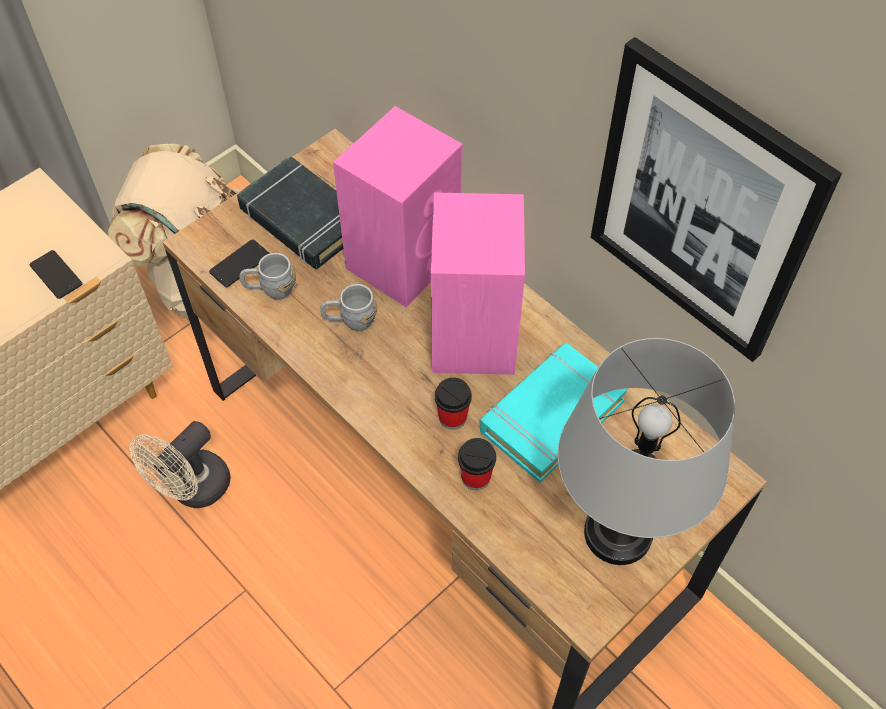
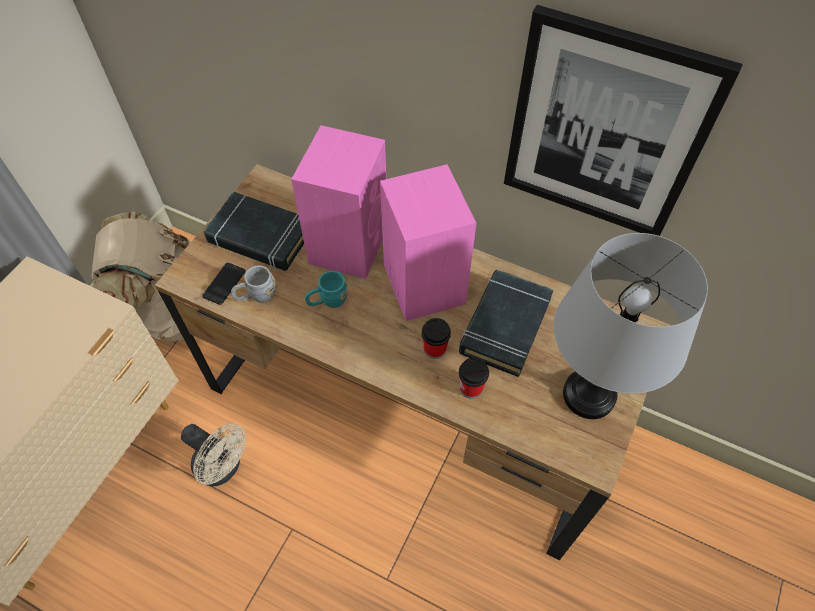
camera: 20 degrees left, 0 degrees up
phone [30,250,82,299] -> none
beige fan [130,421,231,508] -> beige fan turned 75 degrees counterclockwise [181,424,246,486]
grey mug [320,284,377,331] -> turquoise mug [305,271,348,308]
turquoise book [480,343,627,483] -> black book [459,270,554,377]

